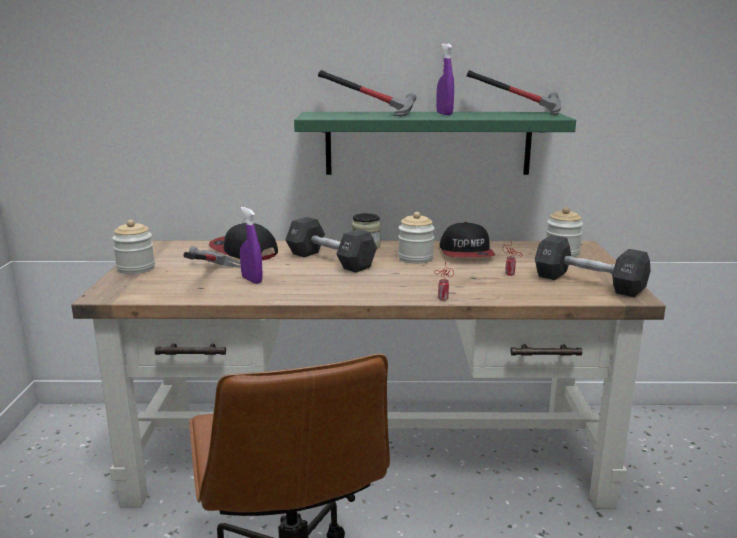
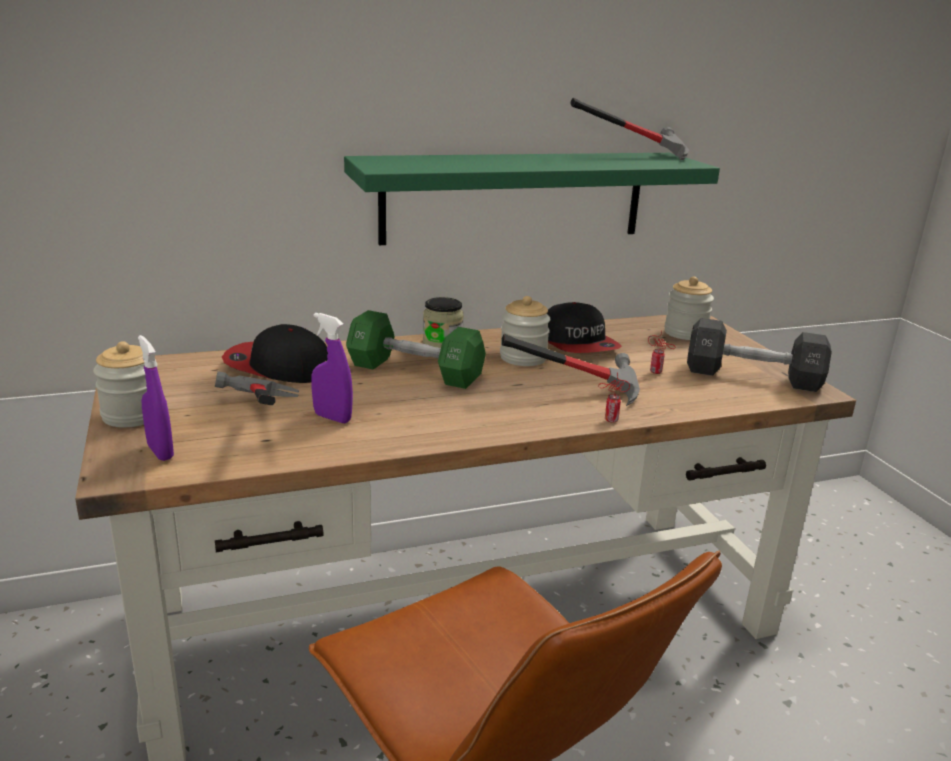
camera: 20 degrees left, 5 degrees up
black dumbbell [285,217,377,273] -> green dumbbell [346,310,486,389]
hammer [318,70,416,116] -> hammer moved to [502,334,640,406]
purple spray bottle [436,43,454,115] -> purple spray bottle moved to [138,335,174,461]

